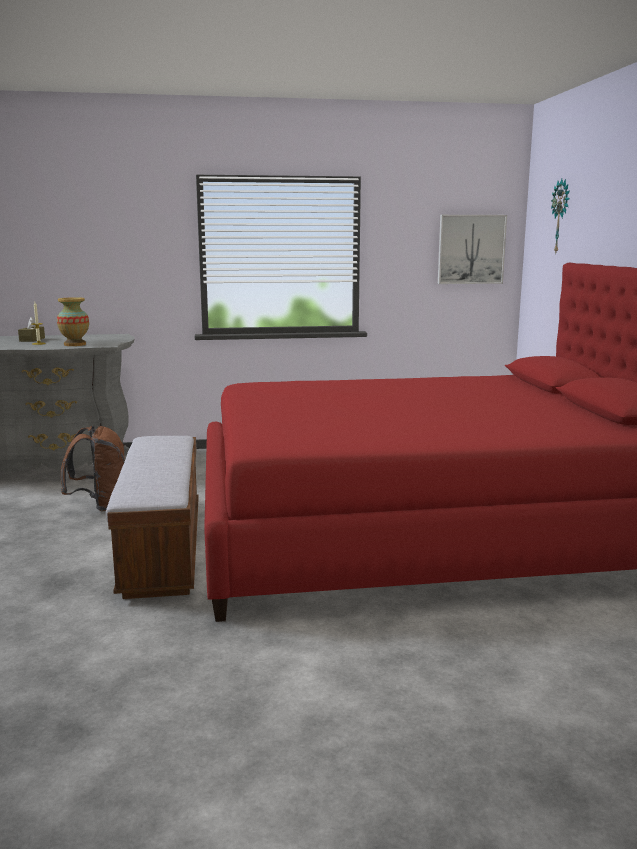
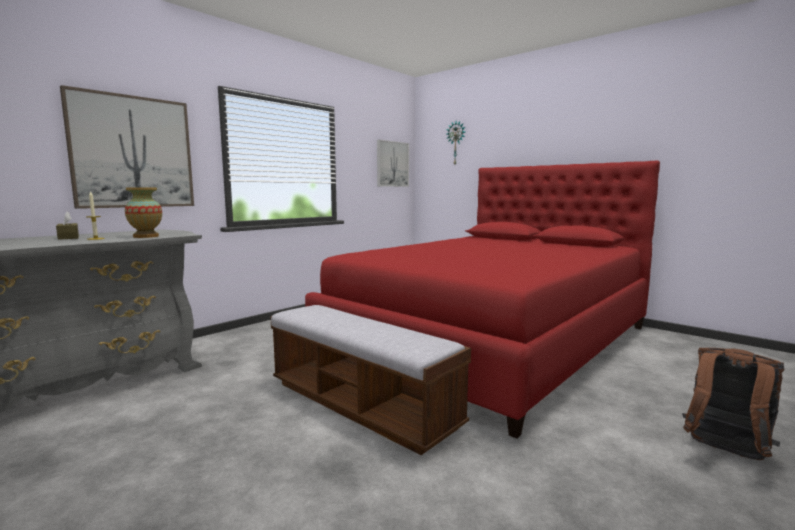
camera: 40 degrees left, 5 degrees down
brown backpack [61,426,125,511] -> brown backpack moved to [682,348,784,460]
none -> picture [60,85,194,209]

